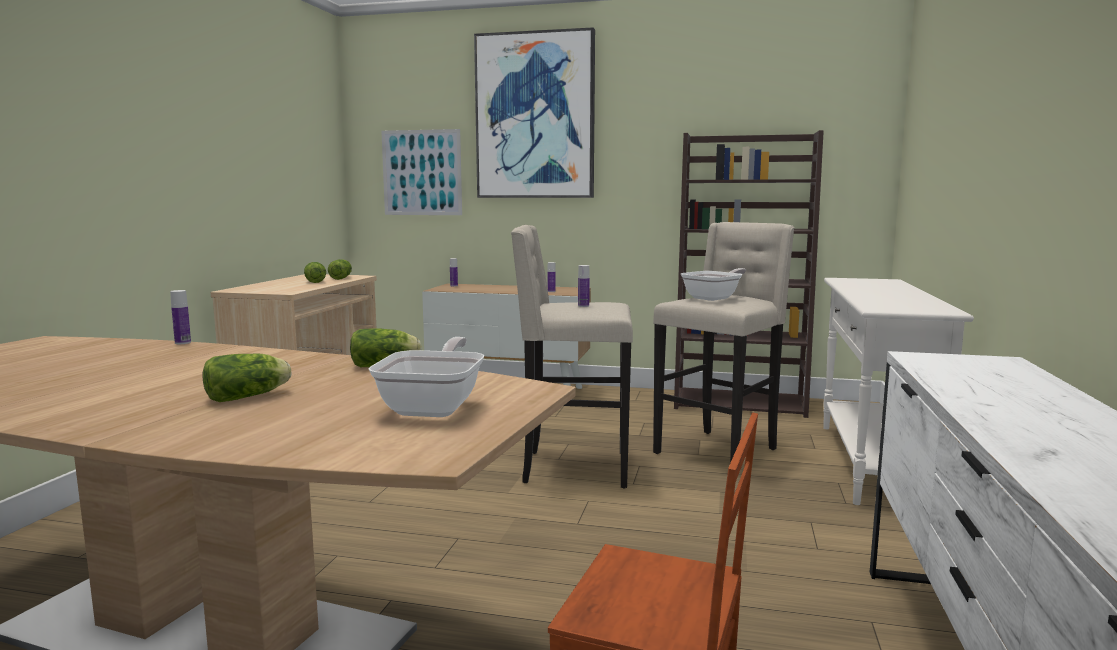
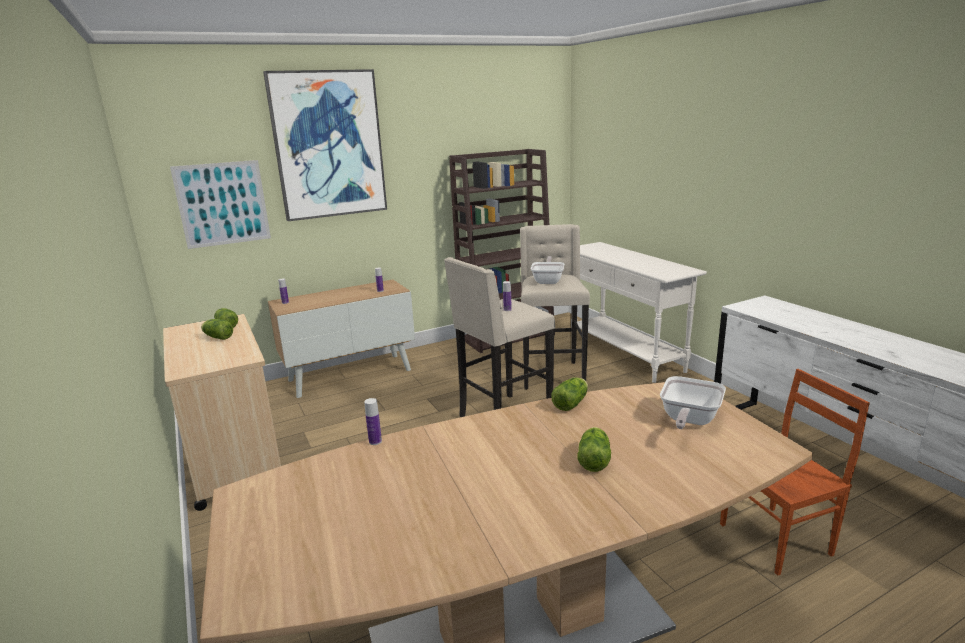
camera: 40 degrees left, 10 degrees up
frying pan [369,337,484,417] -> frying pan turned 120 degrees counterclockwise [660,376,726,429]

